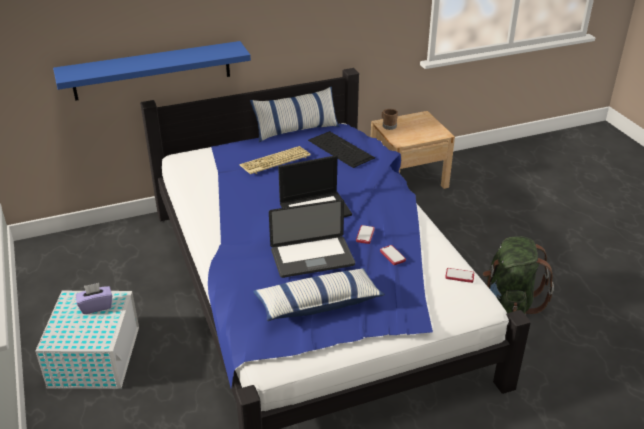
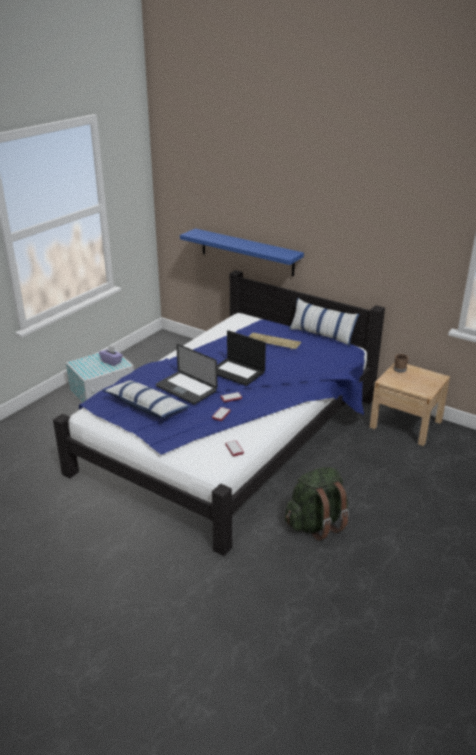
camera: 55 degrees right, 5 degrees down
keyboard [308,131,375,168] -> none

